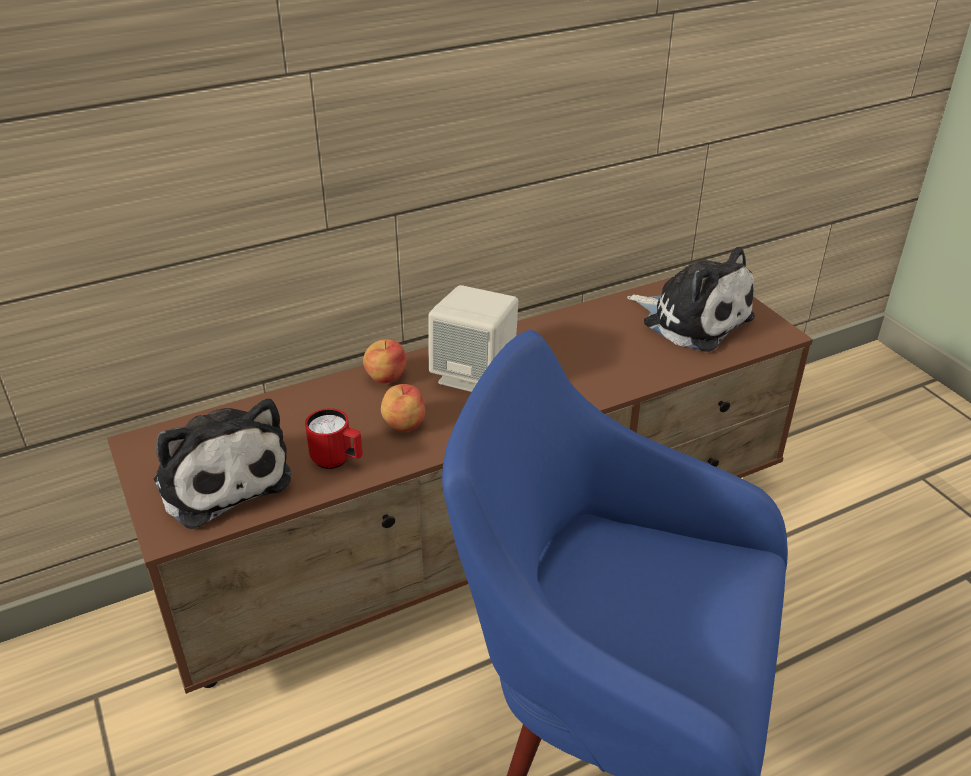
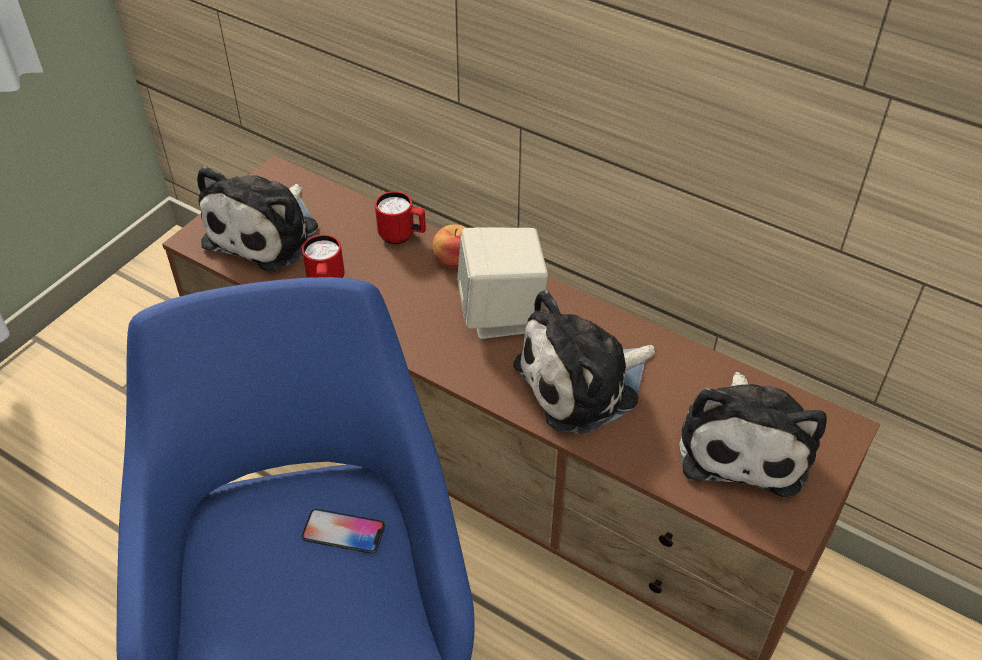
camera: 60 degrees right, 10 degrees up
apple [381,384,425,432] -> none
none -> phone [302,509,385,554]
none -> red mug [375,191,426,244]
none -> plush toy [513,290,655,434]

